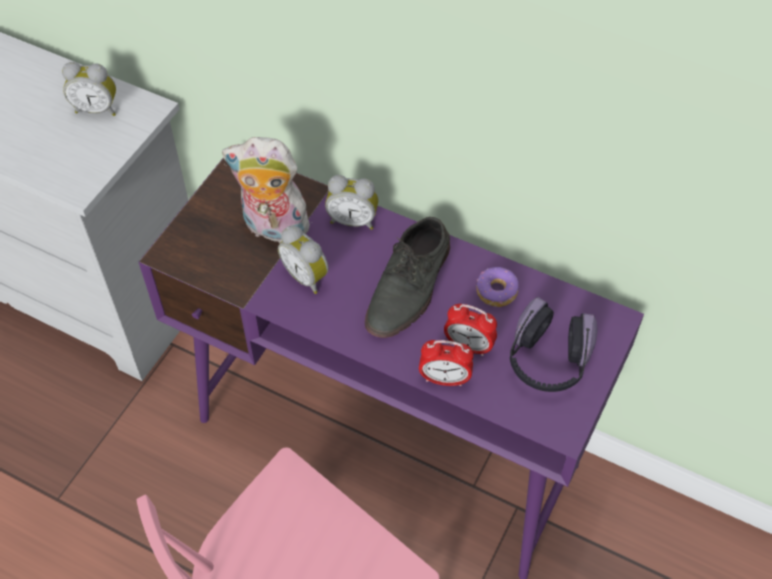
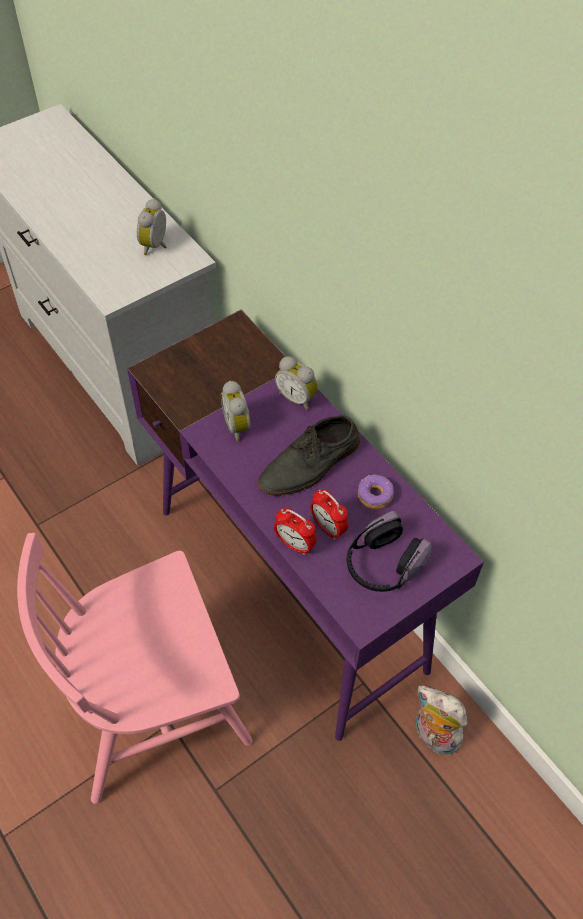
camera: 25 degrees right, 0 degrees up
alarm clock [62,62,116,116] -> alarm clock turned 75 degrees clockwise [137,198,167,255]
plush toy [222,137,315,243] -> plush toy moved to [416,686,467,755]

